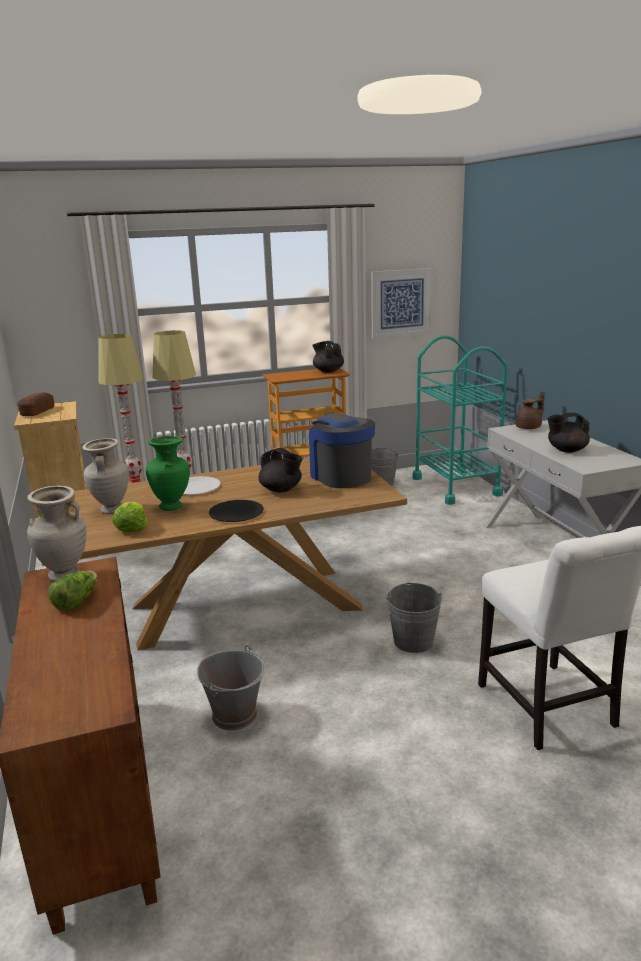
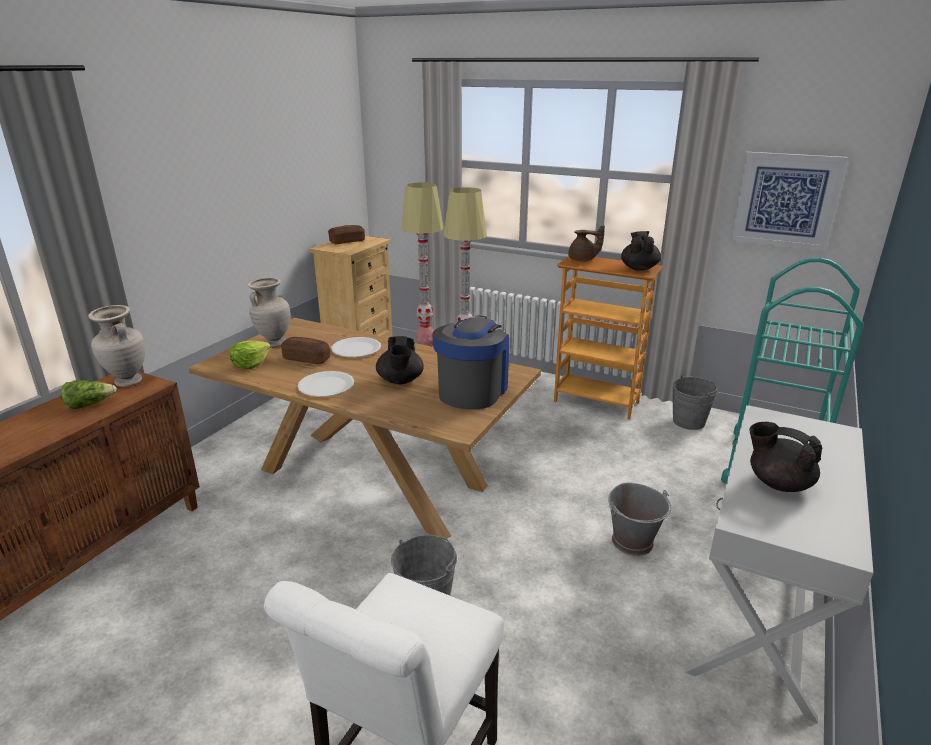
camera: 45 degrees right, 5 degrees up
green vase [146,436,190,511] -> bread [281,337,330,364]
grey bucket [197,645,265,731] -> grey bucket moved to [608,482,672,556]
black plate [209,500,264,522] -> white plate [297,371,354,397]
brown teapot [515,391,545,429] -> brown teapot moved to [568,225,605,261]

